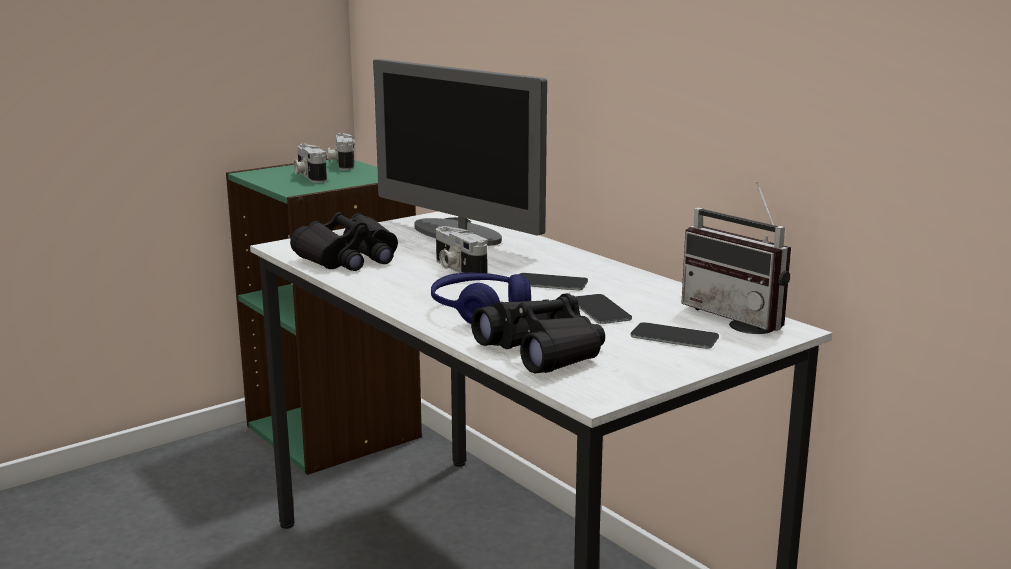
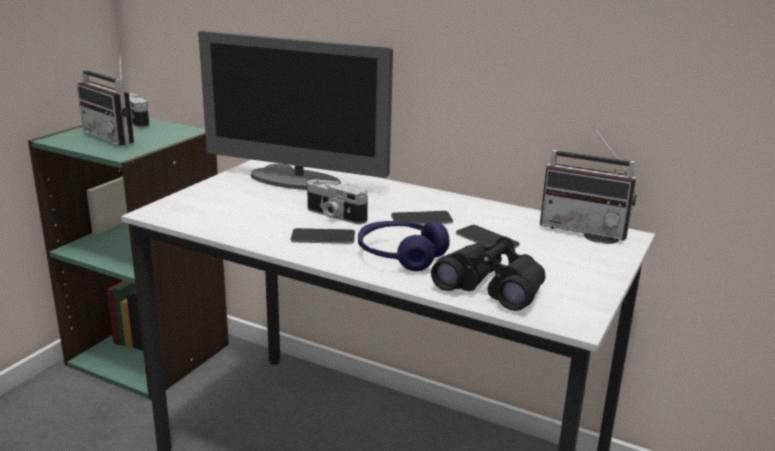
camera: 25 degrees left, 5 degrees up
black binoculars [290,212,398,271] -> none
camera [294,144,327,183] -> radio [77,52,134,146]
phone [631,322,719,349] -> phone moved to [291,228,355,244]

